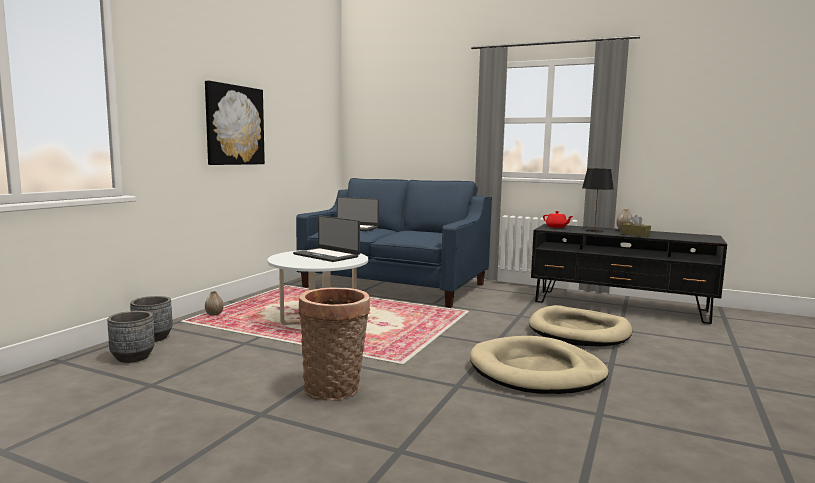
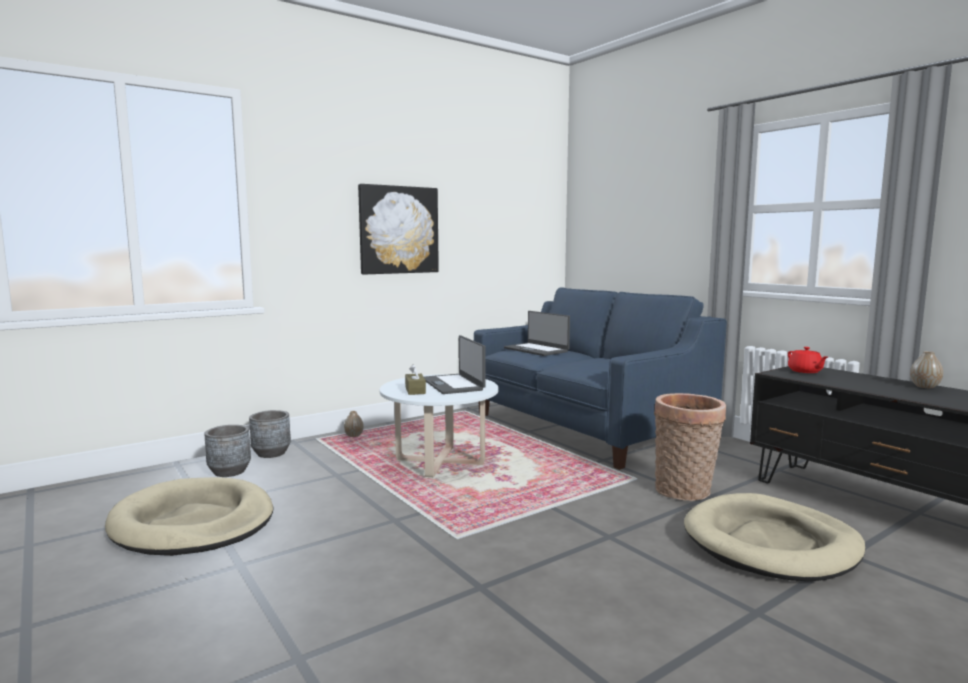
camera: 30 degrees right, 0 degrees up
basket [299,288,370,400] -> basket moved to [654,393,726,501]
beige dog bed [470,336,609,394] -> beige dog bed moved to [105,477,274,556]
black table lamp [582,168,614,232] -> none
brown tissue box [622,215,651,237] -> brown tissue box moved to [405,364,426,395]

